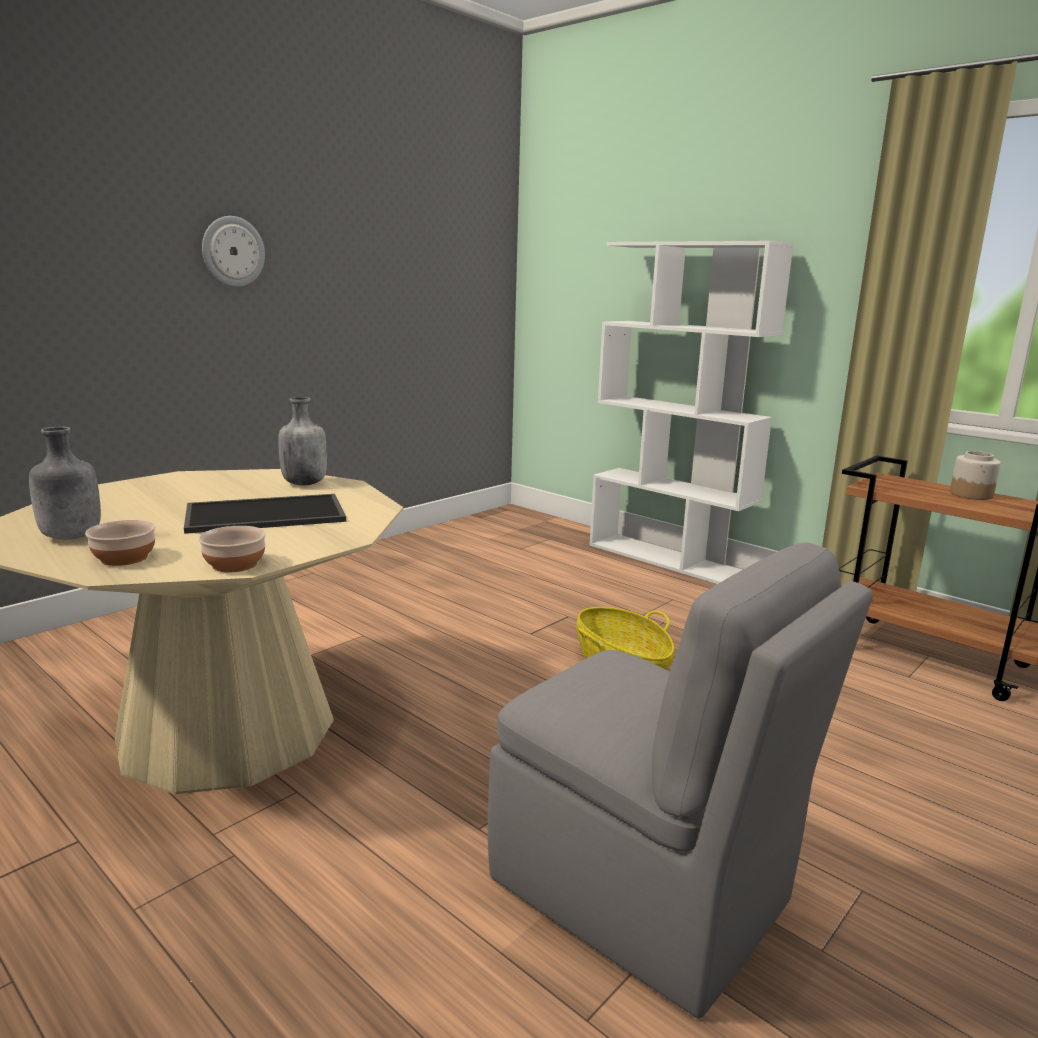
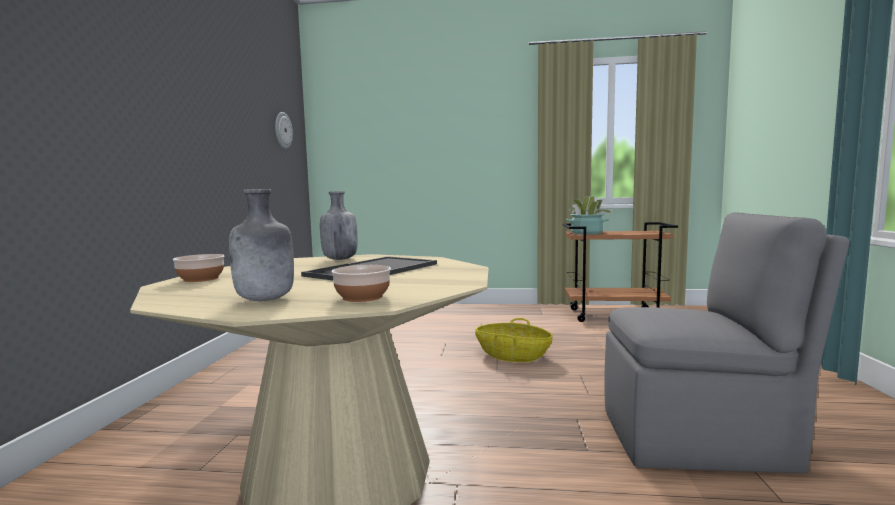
camera: 35 degrees left, 10 degrees down
bowl [198,526,266,572] -> bowl moved to [172,254,225,282]
wall clock [202,216,265,287] -> wall clock moved to [275,112,293,149]
white bookcase [589,241,794,584] -> none
jar [950,451,1001,500] -> none
none -> potted plant [566,196,612,234]

